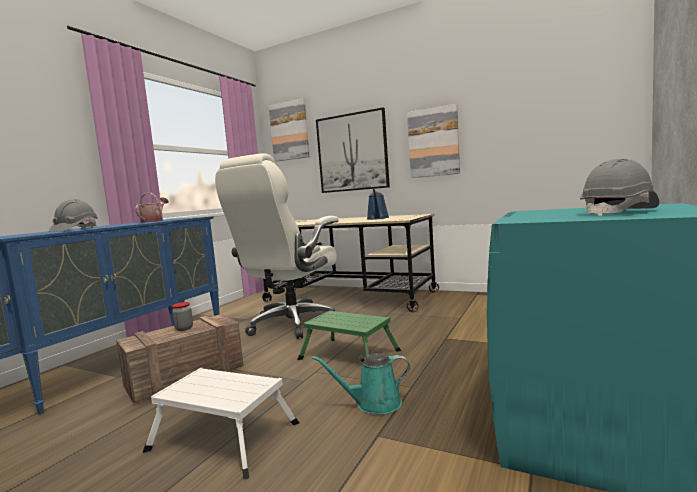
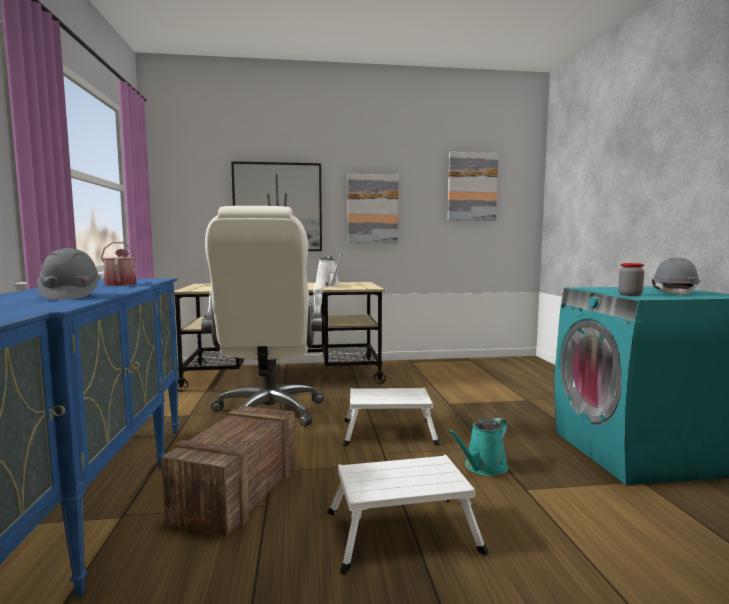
camera: 35 degrees left, 0 degrees up
jar [172,302,193,331] -> jar moved to [618,263,645,296]
picture [269,98,310,162] -> picture moved to [448,152,498,221]
green step ladder [297,310,401,360] -> white step ladder [343,388,440,447]
blue watering can [367,189,389,220] -> white watering can [316,254,343,287]

